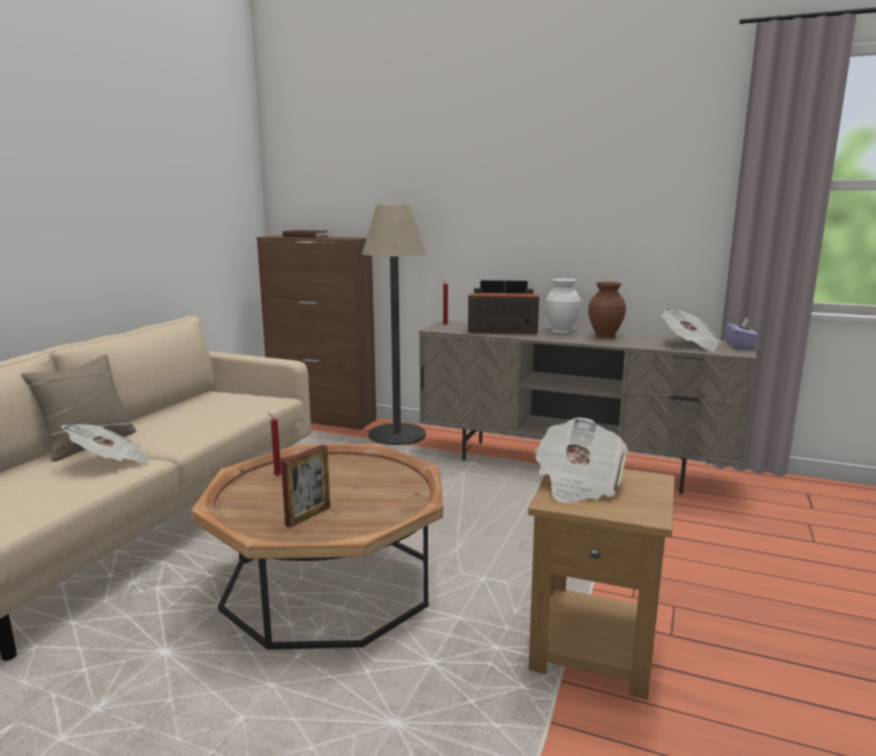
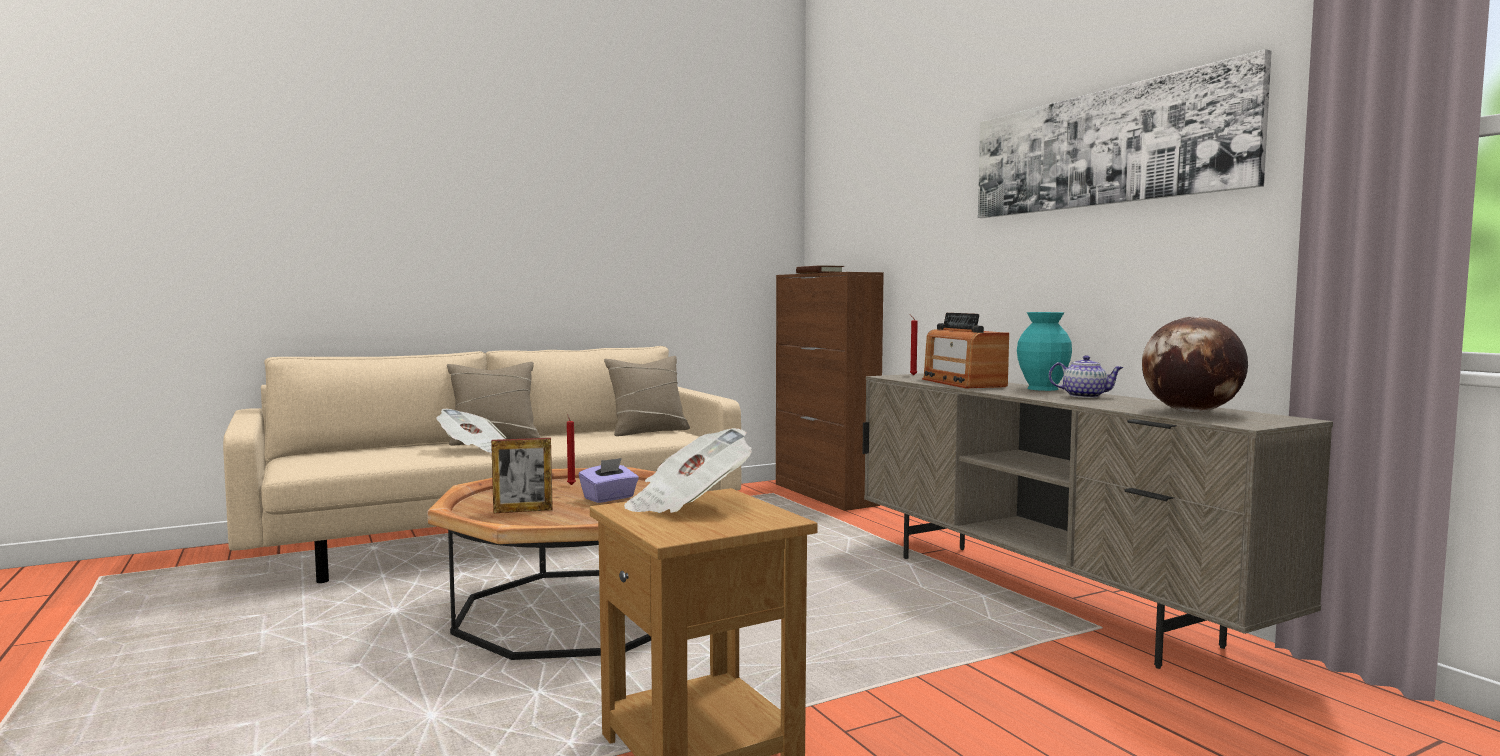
camera: 40 degrees right, 10 degrees down
floor lamp [362,204,426,445] -> none
radio [468,280,540,335] -> radio turned 150 degrees counterclockwise [922,313,1009,388]
white vase [545,278,581,333] -> turquoise vase [1017,312,1072,391]
brown vase [588,282,626,339] -> teapot [1049,355,1123,398]
newspaper [662,307,721,351] -> globe [1142,316,1248,412]
purple tissue box [726,317,758,349] -> purple tissue box moved to [579,458,639,503]
none -> beige pillow [604,356,690,436]
none -> picture [978,49,1272,218]

